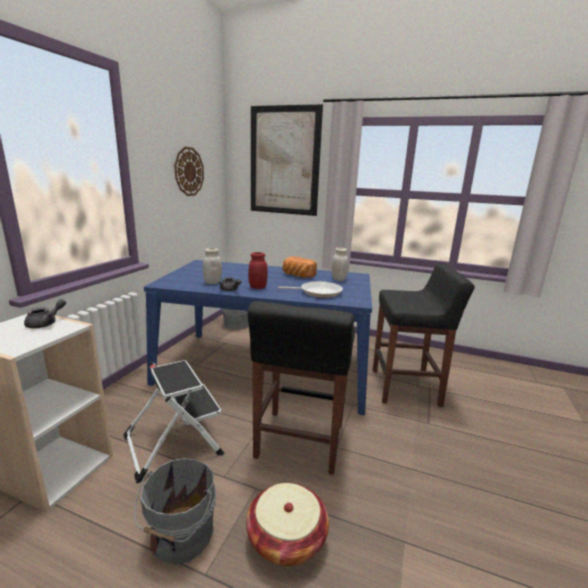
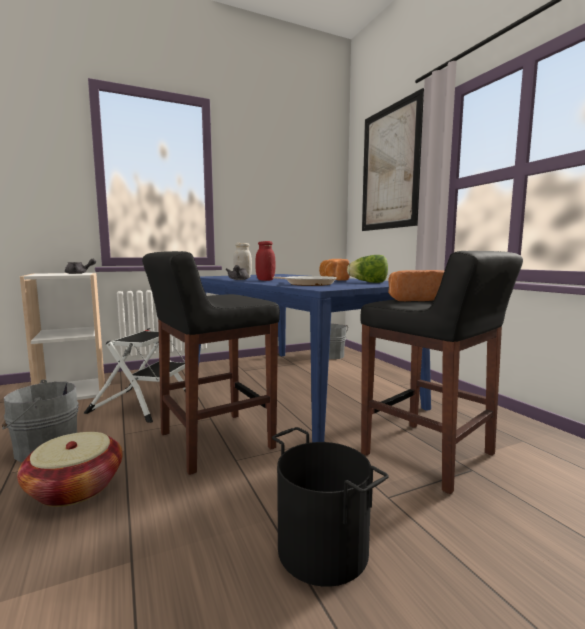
camera: 45 degrees right, 10 degrees down
wall clock [174,147,204,196] -> none
white jar [331,247,348,281] -> lettuce [347,255,388,283]
none -> black bucket [272,427,389,587]
none -> bread [388,270,444,301]

